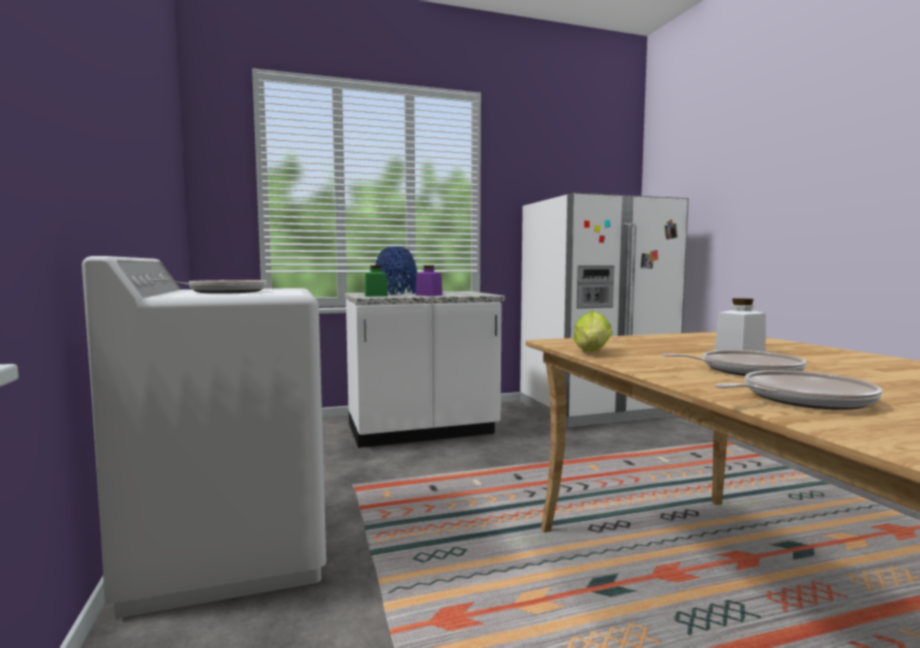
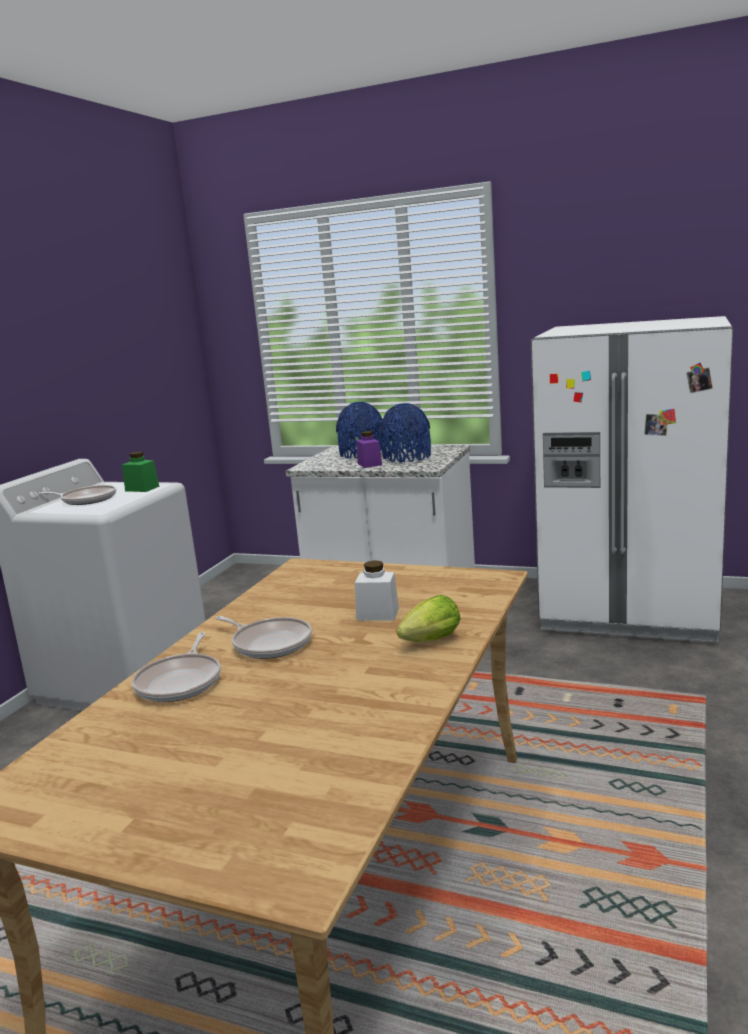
camera: 40 degrees right, 10 degrees up
green jar [365,265,388,296] -> green jar moved to [122,451,159,492]
lettuce [574,311,613,352] -> lettuce moved to [397,595,461,642]
frying pan [714,370,883,410] -> frying pan turned 75 degrees clockwise [132,632,221,702]
none -> blue vase [380,403,431,463]

